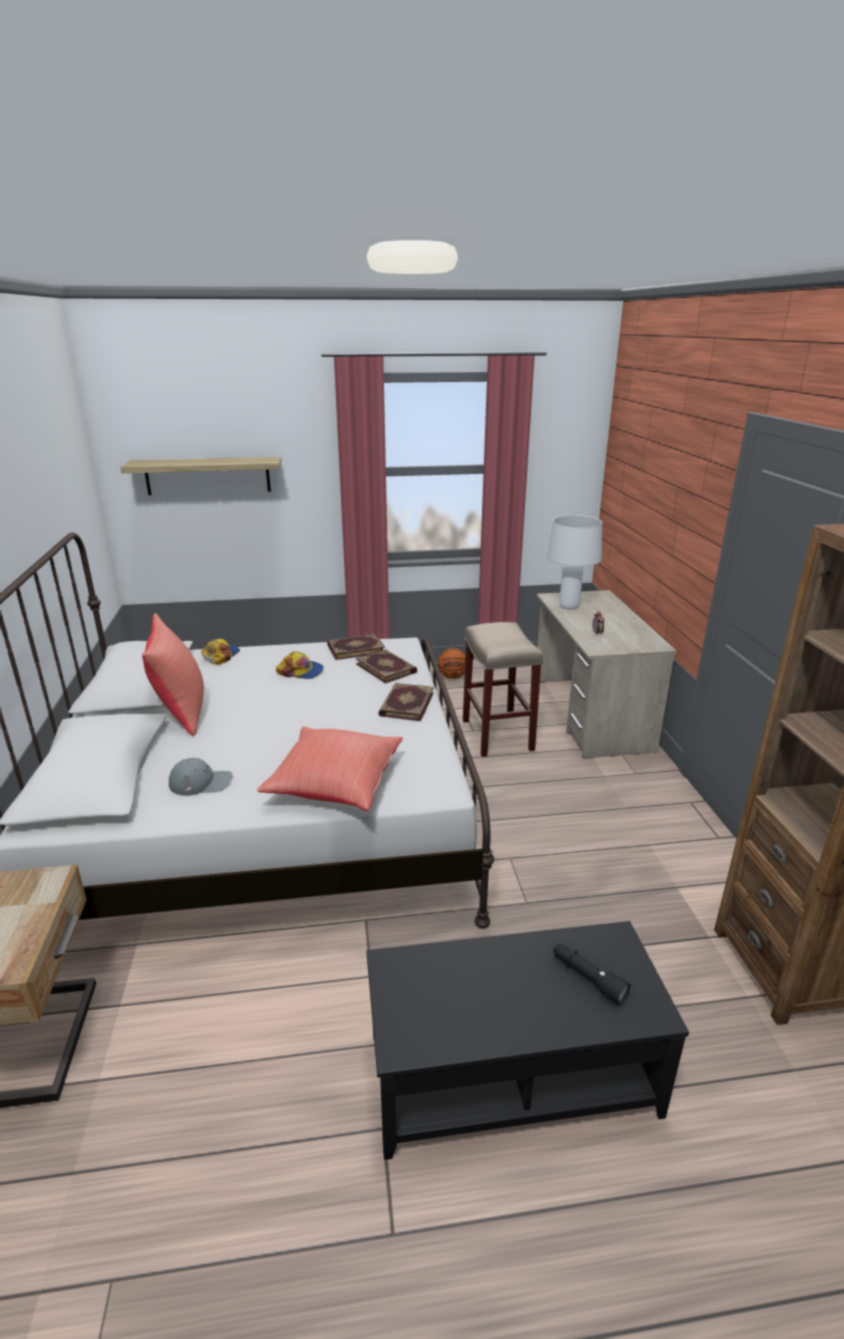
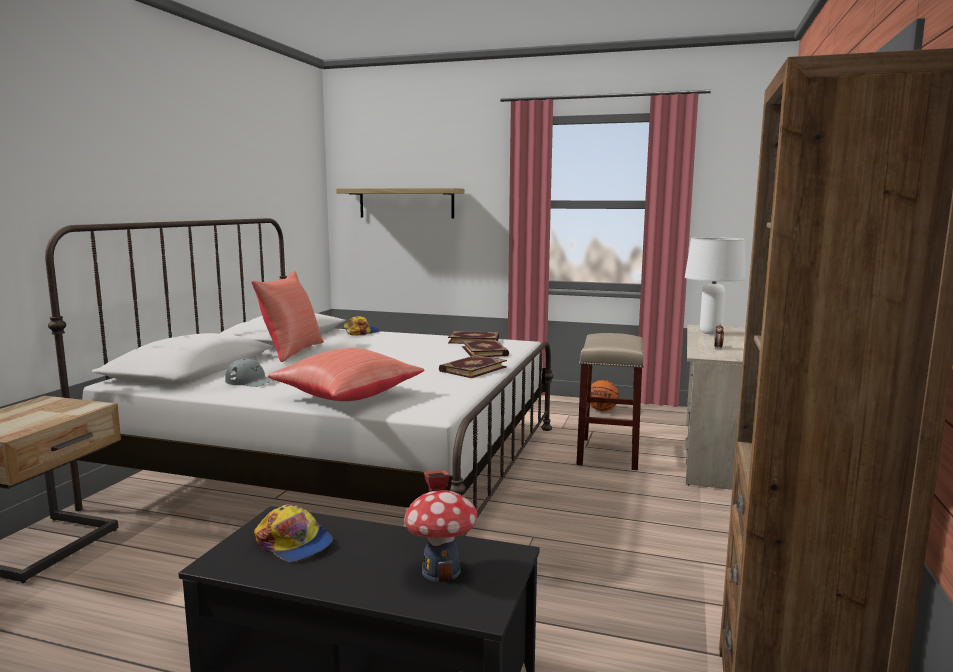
camera: 25 degrees right, 15 degrees down
cap [276,651,324,679] -> cap moved to [254,504,333,562]
black flashlight [553,944,631,1006] -> toy house [404,470,477,582]

